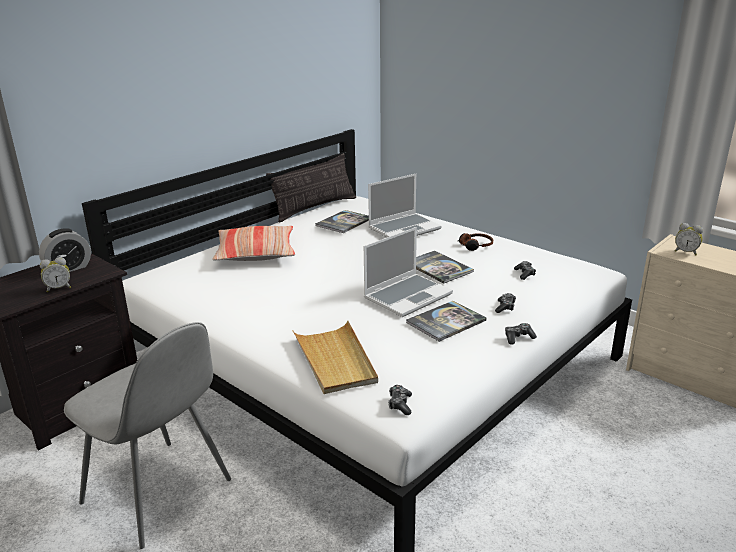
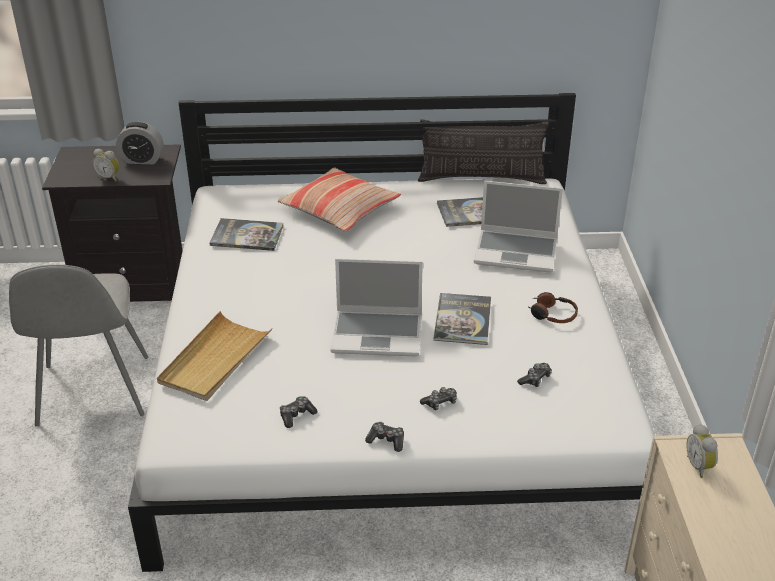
camera: 45 degrees right, 10 degrees up
game controller [388,385,412,415] -> game controller moved to [280,396,317,428]
book [406,301,486,342] -> book moved to [210,218,283,251]

